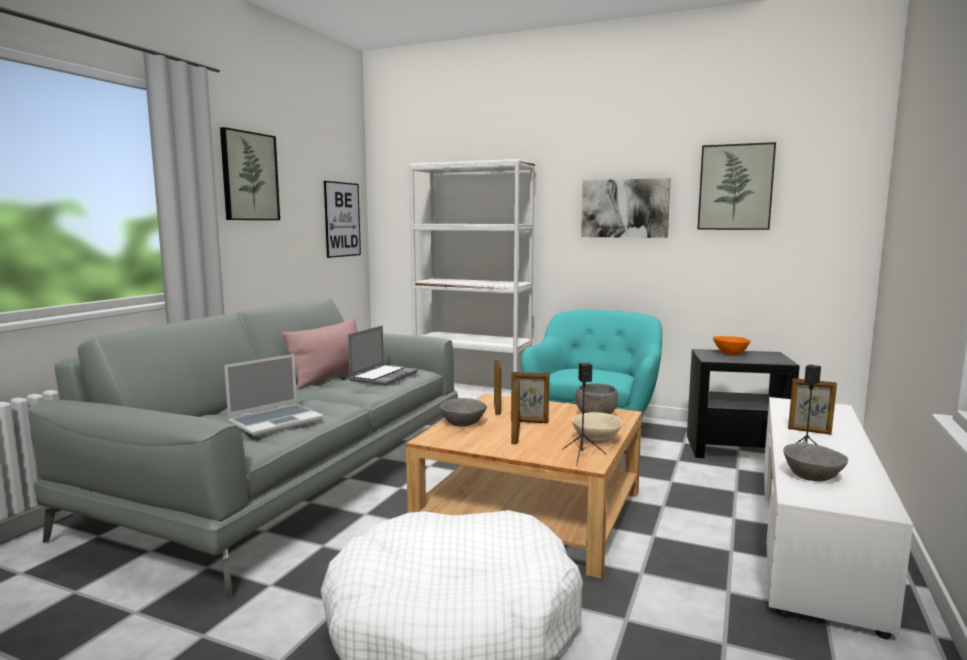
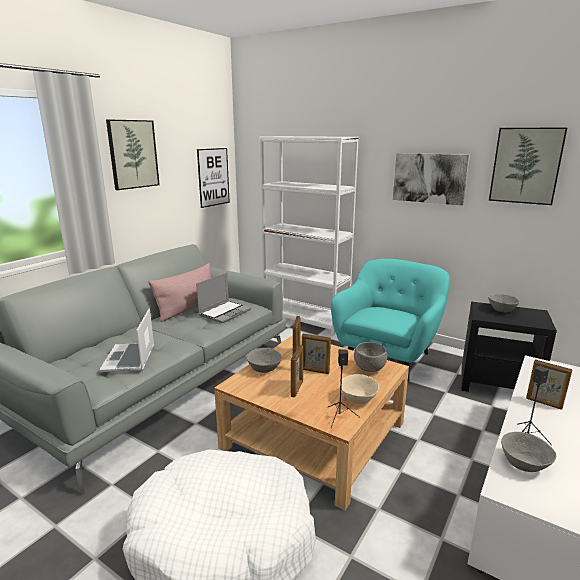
camera: 10 degrees right, 10 degrees up
laptop [224,354,324,437] -> laptop turned 120 degrees clockwise [99,309,154,372]
orange bowl [713,336,750,355] -> grey bowl [488,294,520,312]

